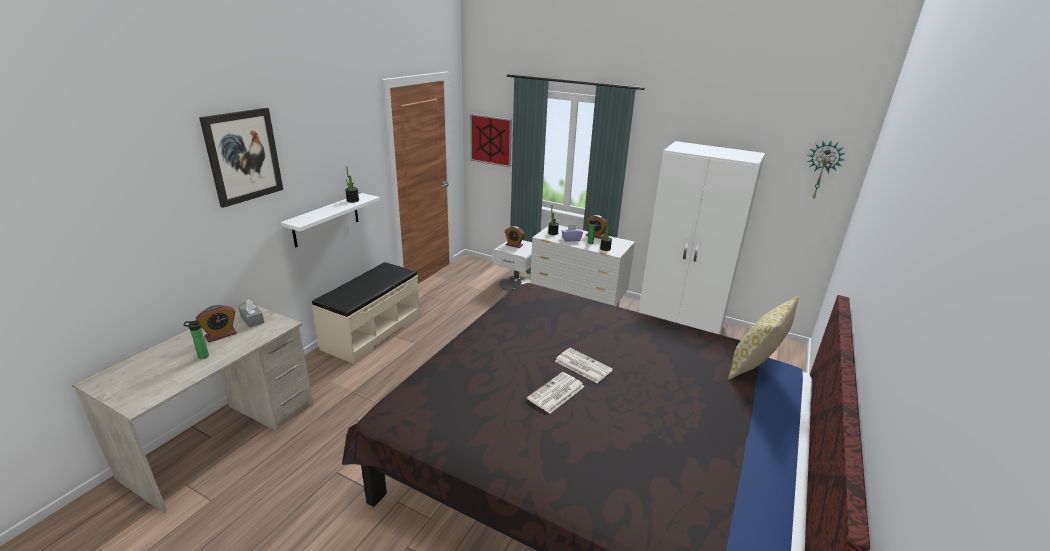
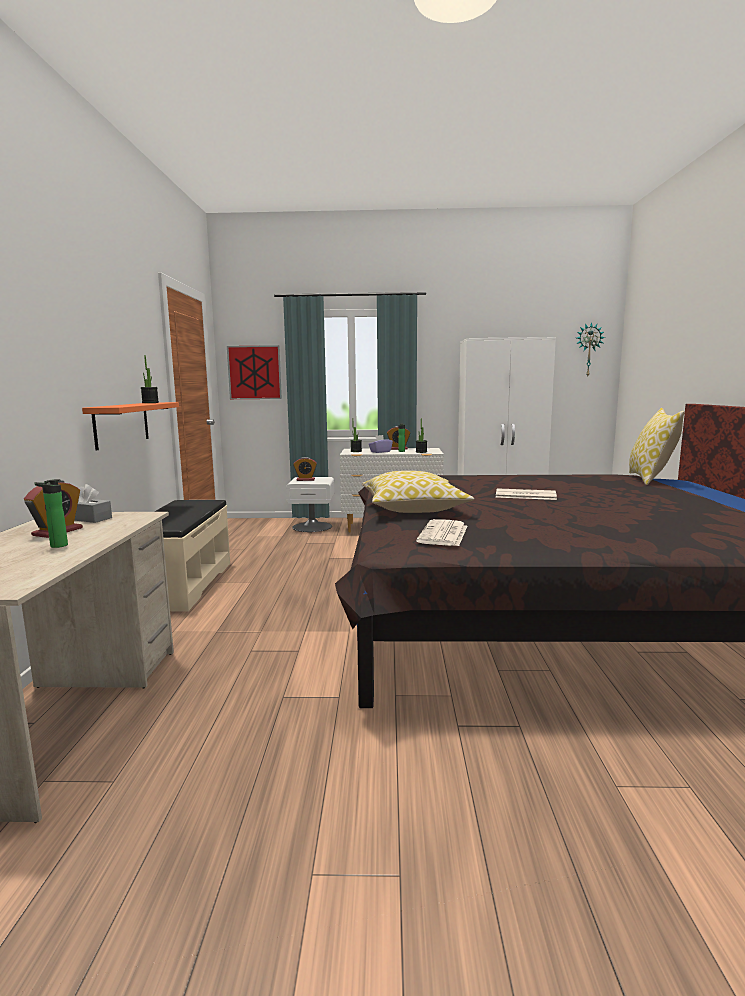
camera: 25 degrees left, 15 degrees down
picture [199,108,283,208] -> none
white shelf [280,193,380,248] -> orange shelf [82,402,179,450]
newspaper [527,372,585,413] -> newspaper moved to [416,519,467,546]
none -> pillow [362,471,474,513]

